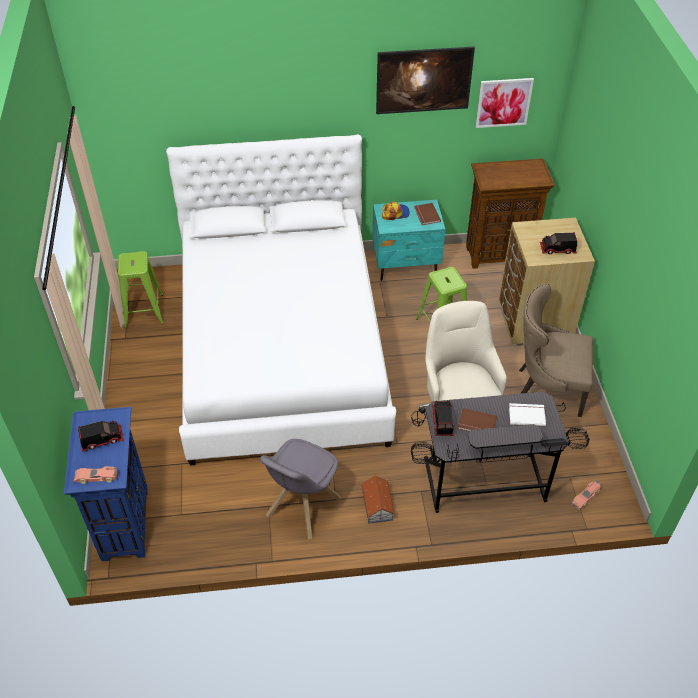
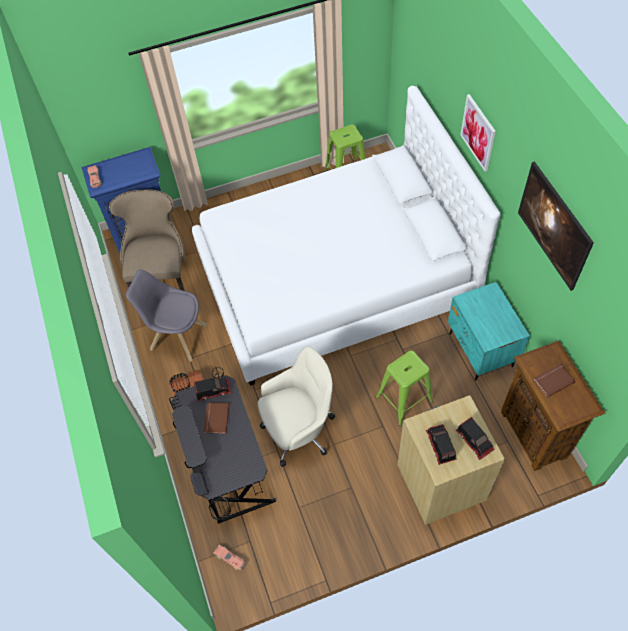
camera: 80 degrees right, 10 degrees up
toy truck [78,421,124,452] -> toy truck moved to [456,417,495,460]
cap [382,202,410,220] -> none
brown book [414,203,441,225] -> brown book moved to [533,363,575,397]
picture [475,78,534,128] -> picture moved to [460,94,496,172]
white book [509,403,546,426] -> none
beige chair [519,283,593,417] -> beige chair moved to [109,190,185,291]

